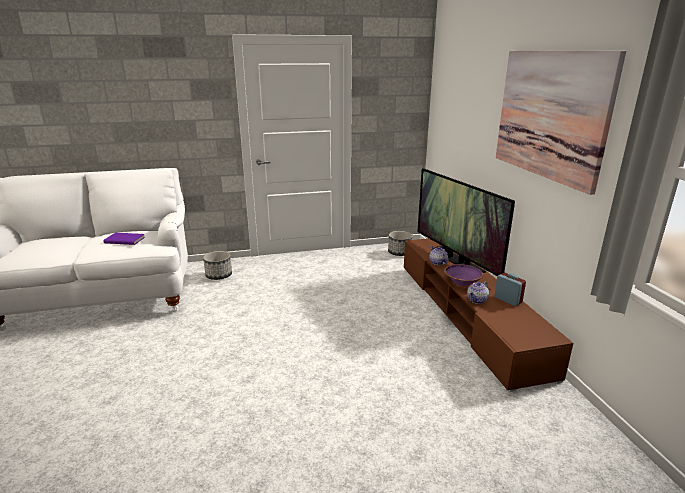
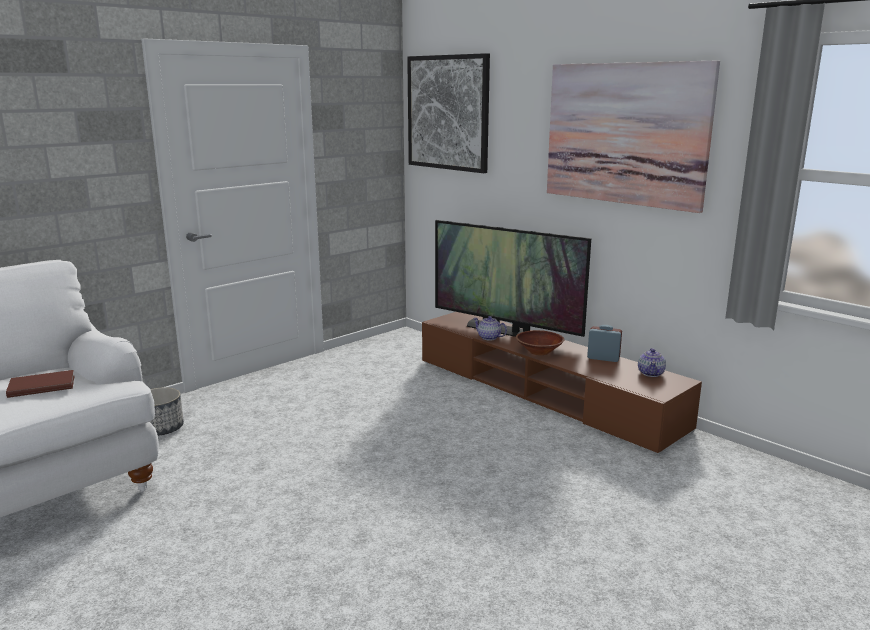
camera: 30 degrees left, 5 degrees down
purple book [103,233,145,245] -> brown book [6,370,75,398]
planter [388,231,413,256] -> none
purple bowl [444,264,484,286] -> brown bowl [516,330,565,355]
teapot [467,281,489,304] -> teapot moved to [638,348,666,377]
none -> picture [407,53,490,173]

